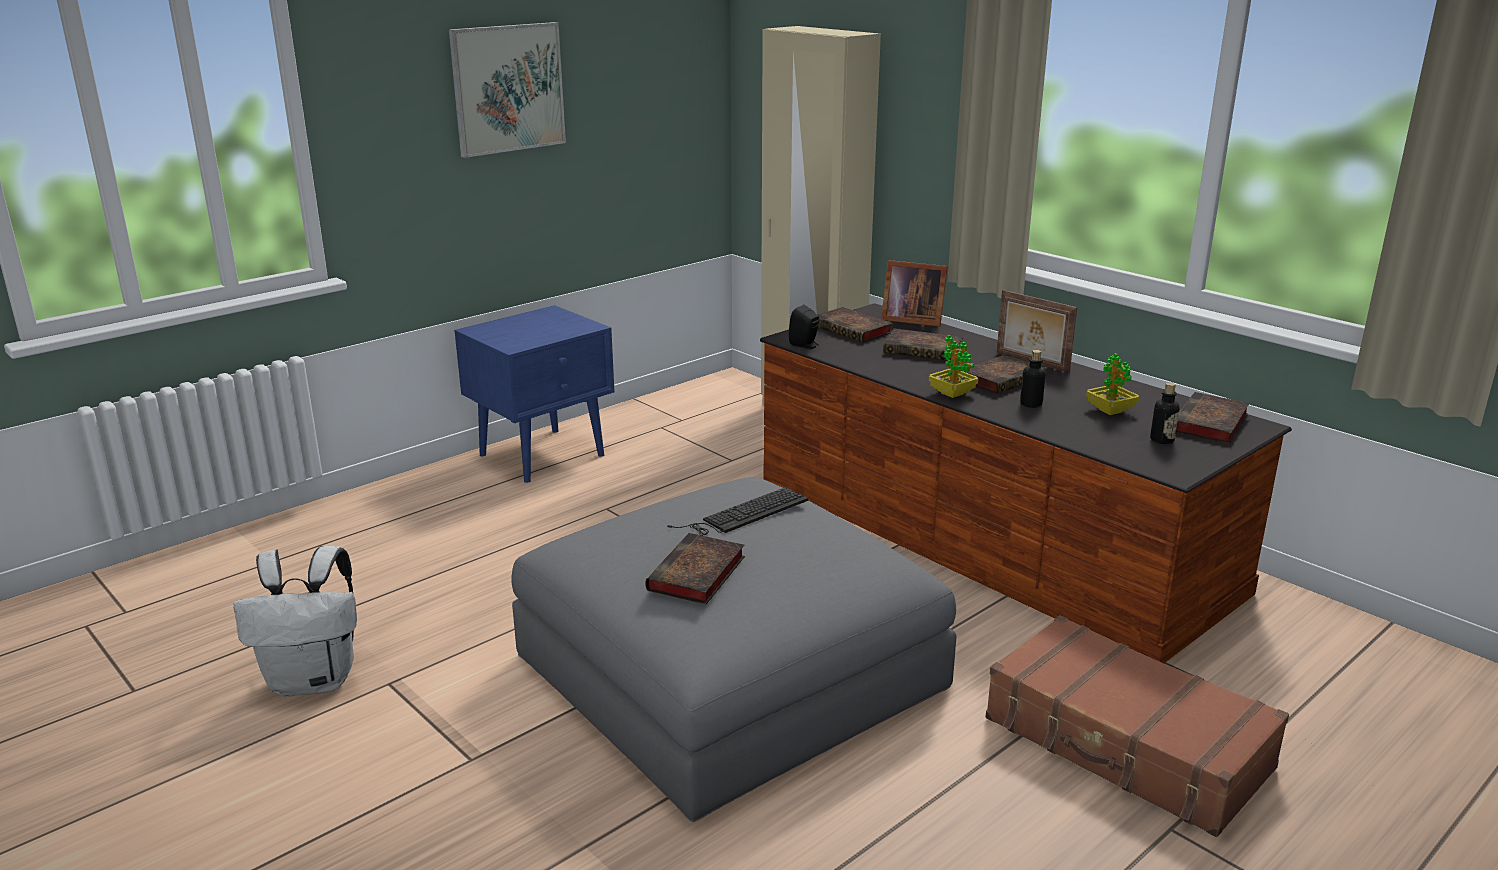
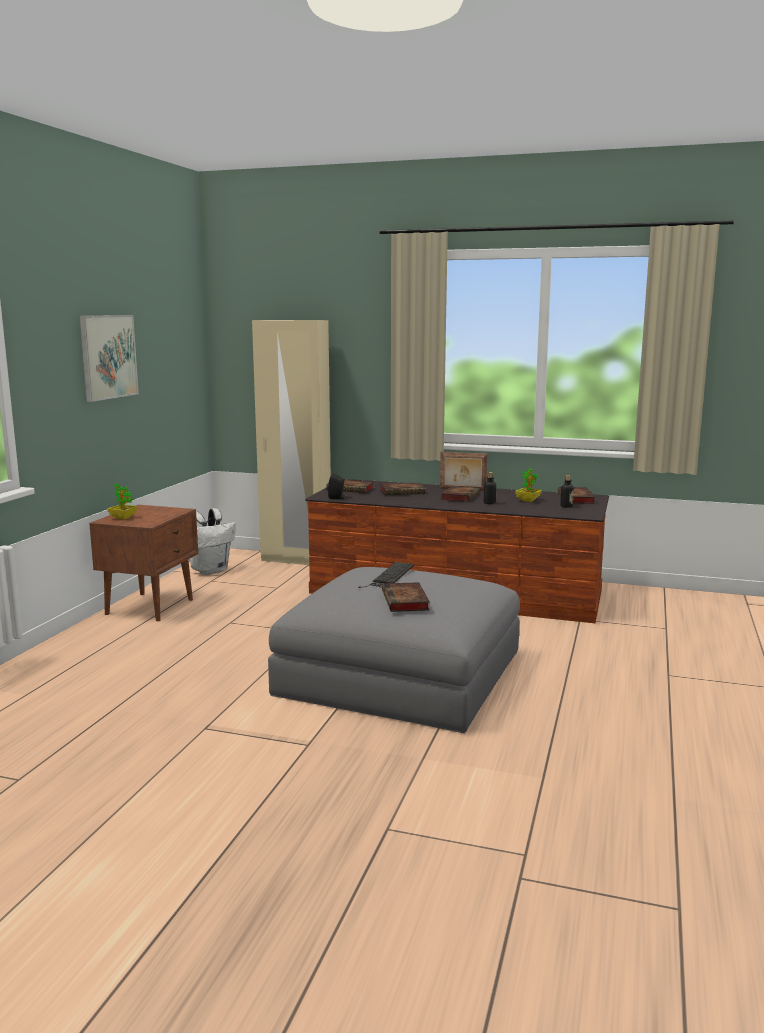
camera: 30 degrees left, 10 degrees down
white backpack [233,546,357,697] -> white backpack moved to [189,508,236,575]
blue nightstand [454,305,614,483] -> brown nightstand [89,505,198,621]
picture frame [881,260,948,327] -> none
potted plant [929,335,978,398] -> potted plant moved to [108,483,138,519]
brown suitcase [986,615,1289,837] -> none

